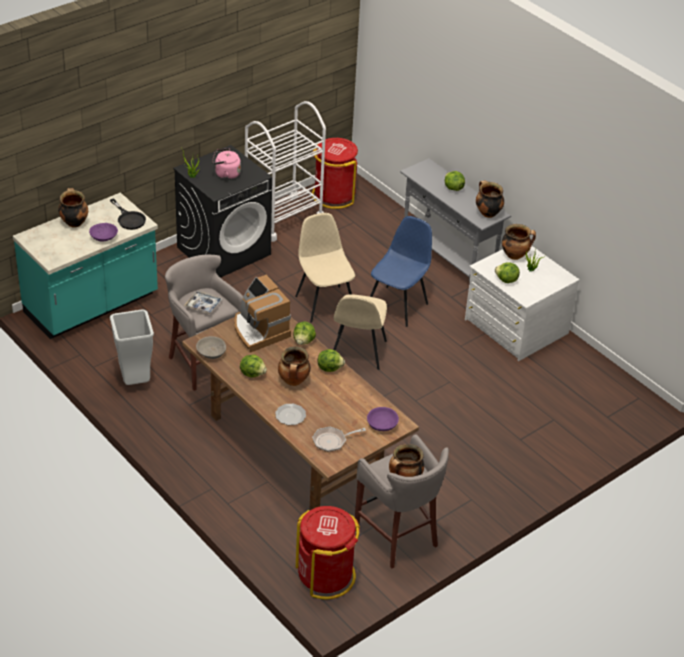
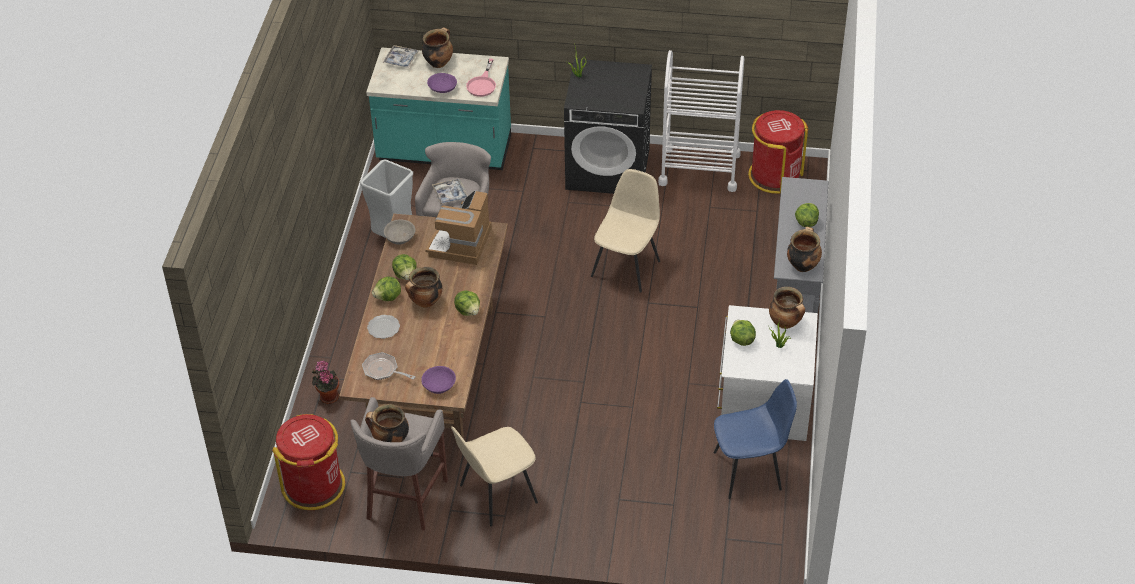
camera: 50 degrees right, 5 degrees up
black frying pan [110,198,146,230] -> pink frying pan [466,59,496,97]
pink kettle [212,148,241,179] -> none
lettuce [293,321,316,345] -> lettuce moved to [372,277,401,301]
beige chair [333,294,387,370] -> beige chair moved to [451,426,538,526]
blue chair [370,216,432,327] -> blue chair moved to [714,379,797,499]
none -> potted plant [312,361,339,404]
none -> tray [383,45,418,68]

